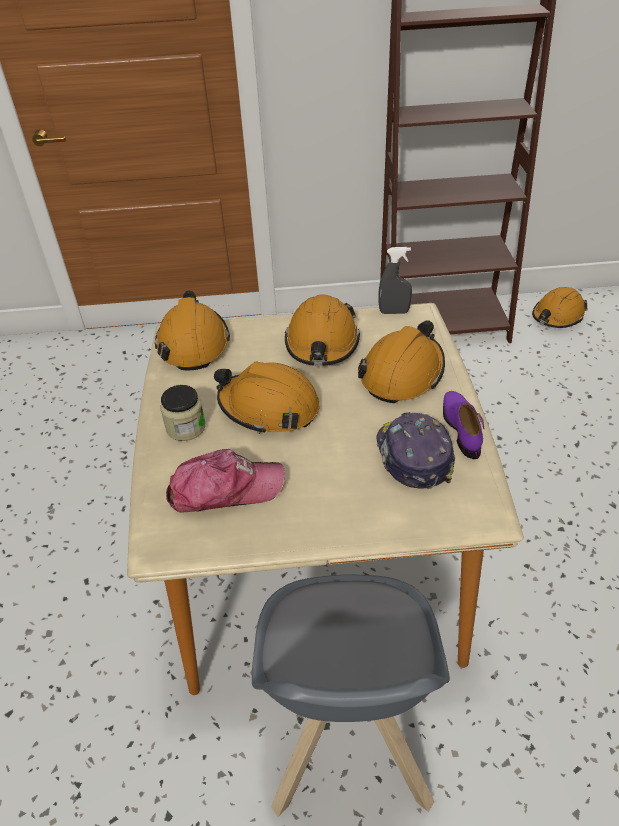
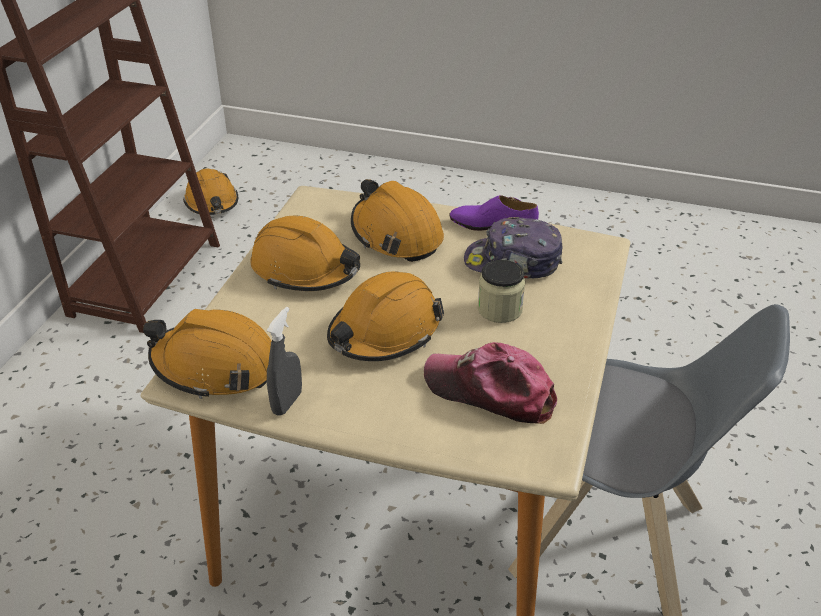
camera: 70 degrees left, 5 degrees down
jar [160,385,206,441] -> jar moved to [477,260,525,323]
cap [166,449,285,513] -> cap turned 75 degrees counterclockwise [424,342,557,424]
grey spray bottle [378,247,412,314] -> grey spray bottle moved to [267,307,302,416]

